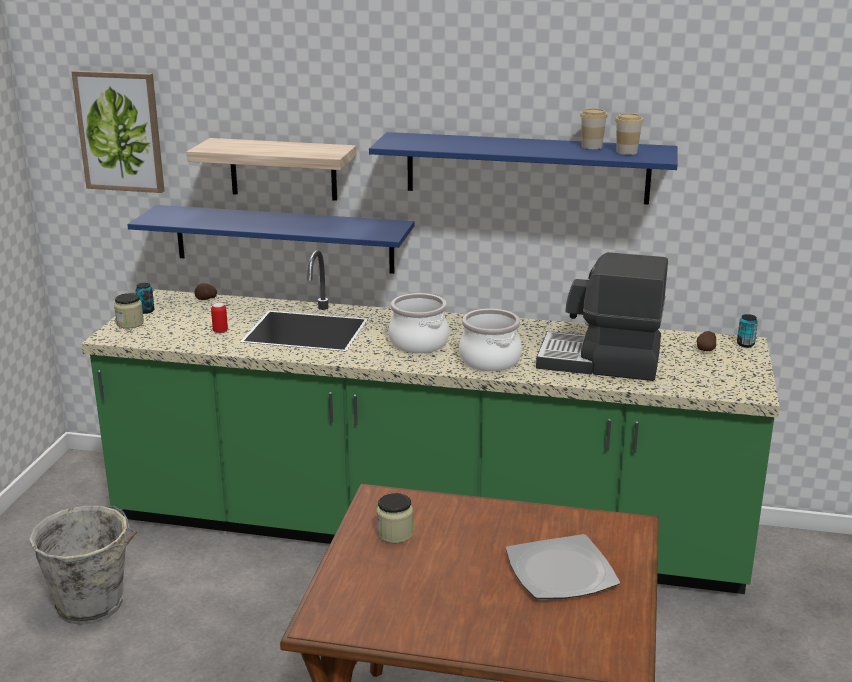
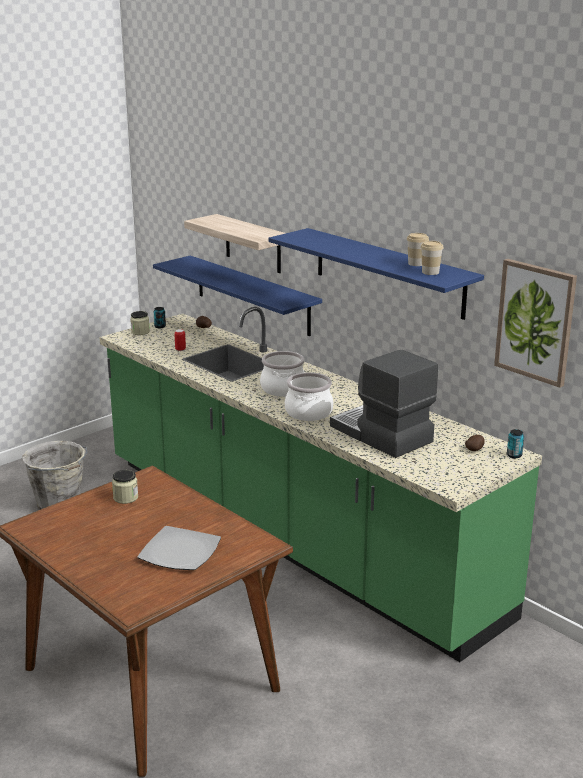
camera: 35 degrees right, 0 degrees up
picture [71,70,164,193] -> picture moved to [494,259,577,388]

